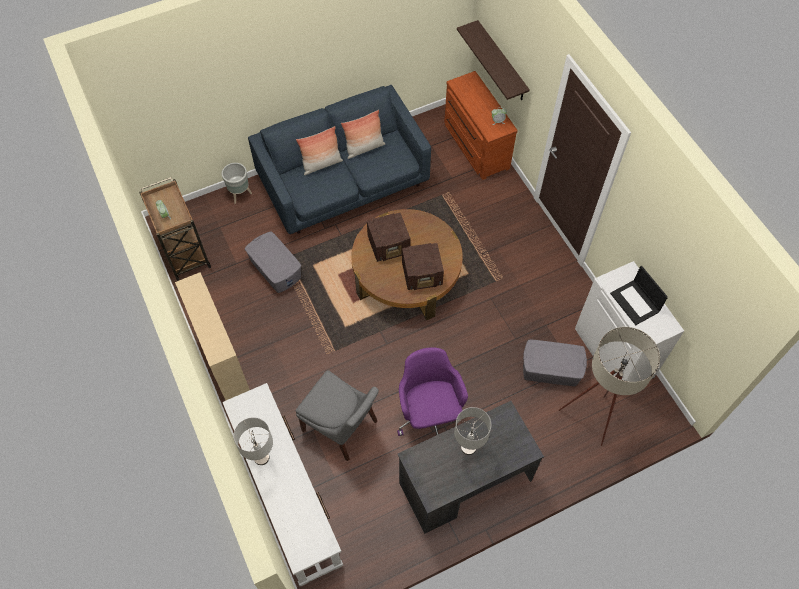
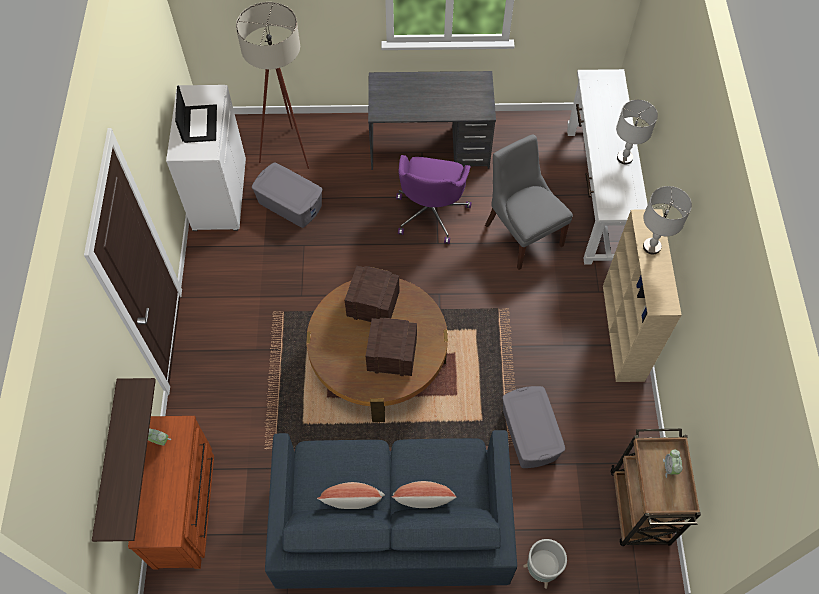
camera: 155 degrees left, 0 degrees up
grey table lamp [454,407,491,455] -> grey table lamp moved to [643,186,692,255]

